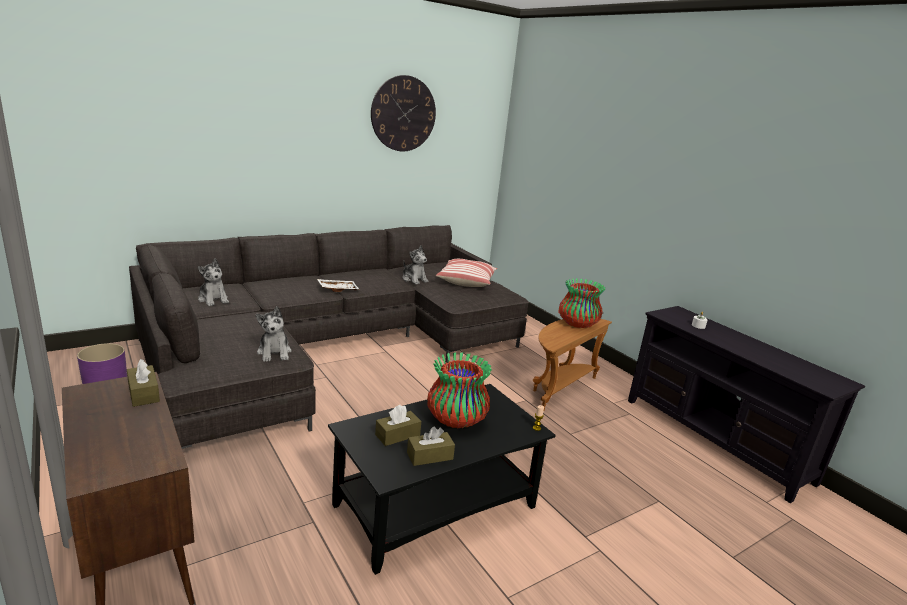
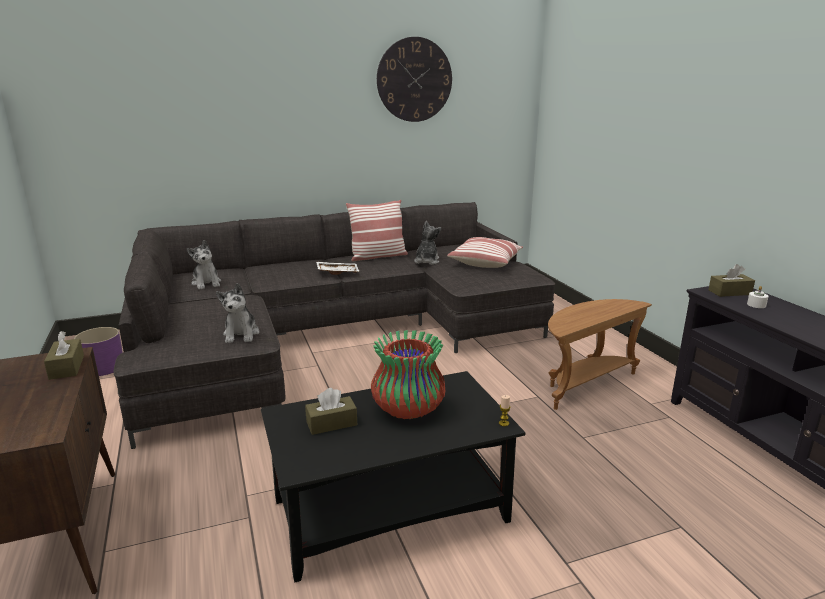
camera: 15 degrees right, 0 degrees up
plush toy [403,245,429,284] -> plush toy turned 135 degrees counterclockwise [414,221,441,265]
brown tissue box [407,427,455,466] -> brown tissue box moved to [708,264,755,297]
vase [558,278,605,328] -> none
none -> pillow [346,200,408,261]

